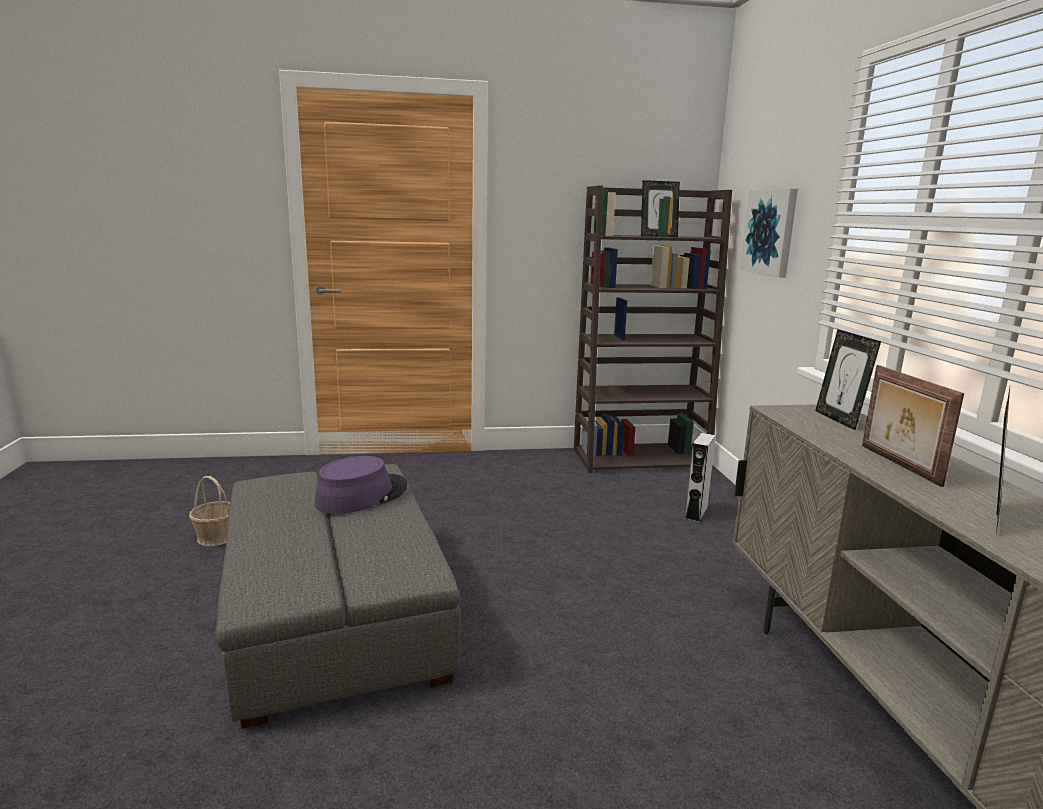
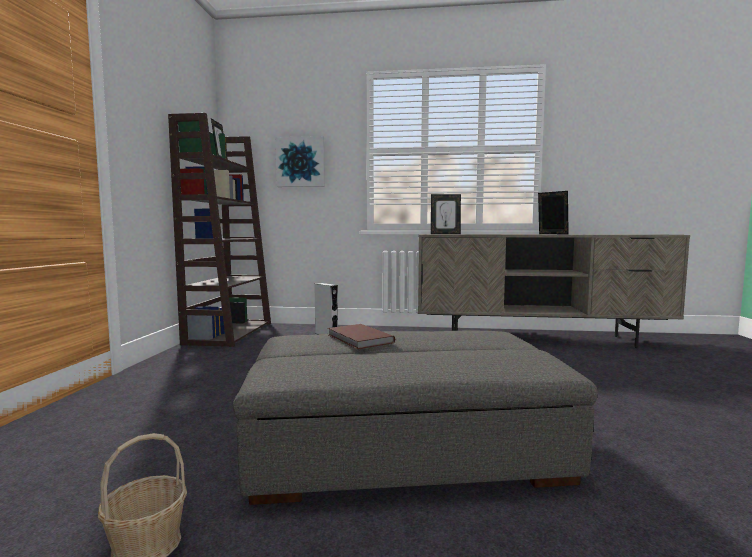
camera: 75 degrees left, 10 degrees down
purple hat [314,456,407,514] -> brown book [328,324,395,349]
picture frame [862,365,964,487] -> none

